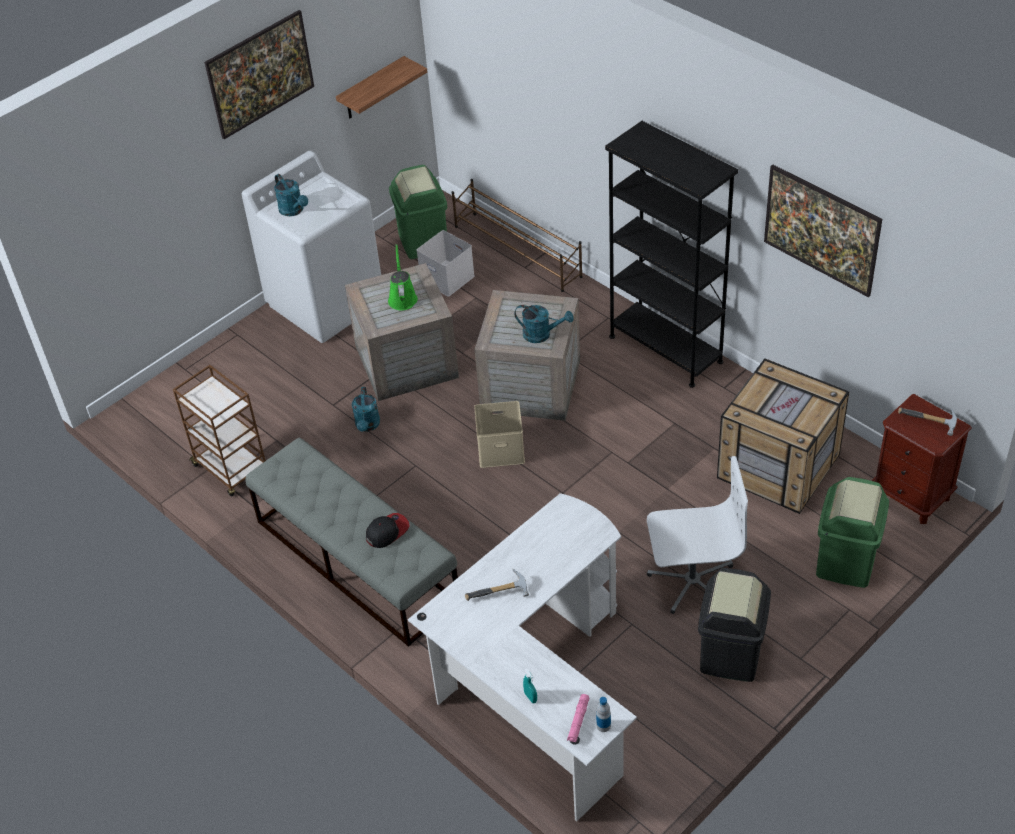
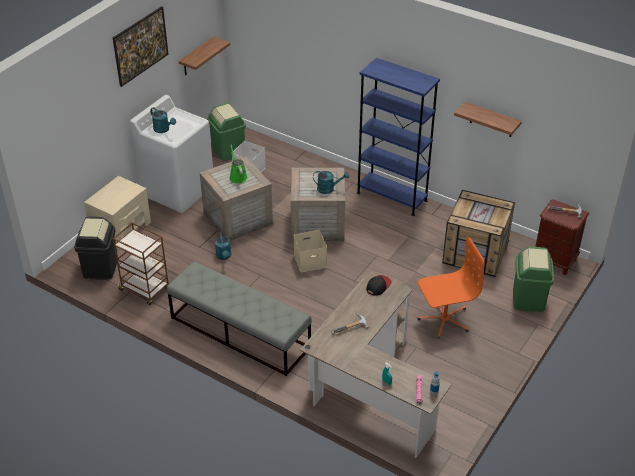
camera: 15 degrees left, 5 degrees down
cap [366,513,410,548] -> cap moved to [366,275,391,296]
white desk [408,493,637,821] -> brown desk [300,271,452,458]
brown shoe rack [452,179,583,292] -> none
black bookcase [605,121,738,388] -> blue bookcase [357,58,440,216]
white office chair [647,456,748,614] -> orange office chair [417,238,484,339]
black trash can [698,568,771,682] -> black trash can moved to [74,217,118,279]
picture [764,165,882,297] -> shelf [454,102,522,137]
none -> beige nightstand [84,176,151,250]

